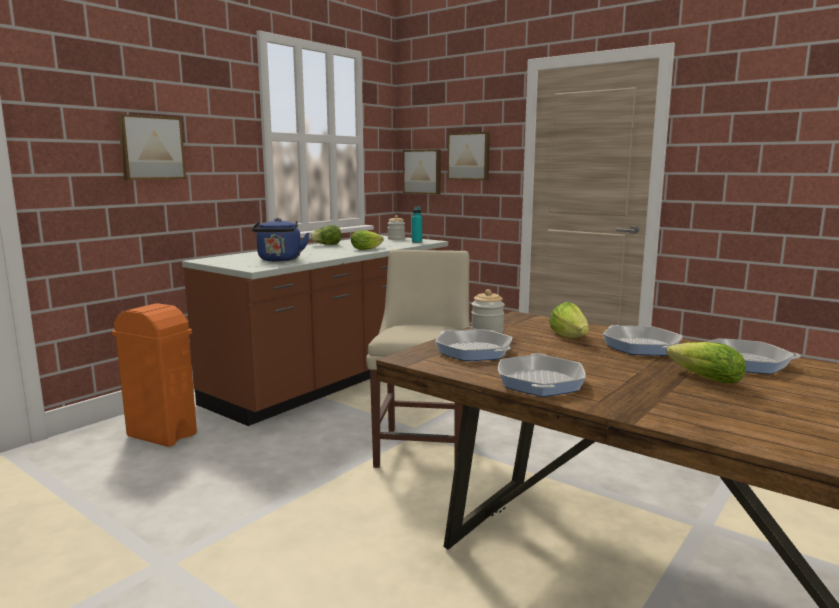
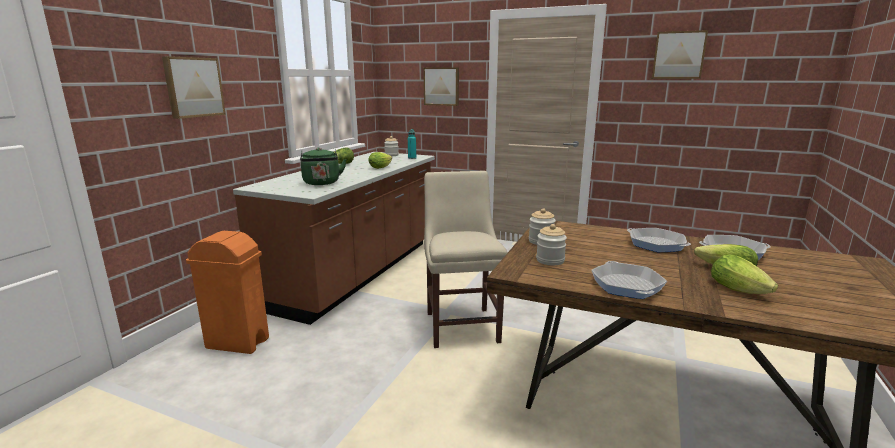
camera: 15 degrees left, 5 degrees up
blue kettle [252,218,309,262] -> green kettle [300,147,346,185]
picture [403,149,441,195] -> picture moved to [652,30,708,79]
frying pan [435,329,513,361] -> jar [536,224,567,265]
lettuce [549,302,589,338] -> lettuce moved to [711,255,778,294]

